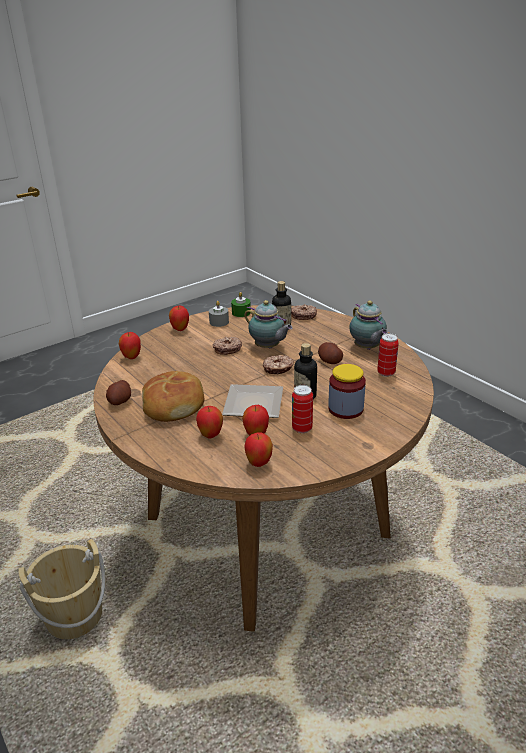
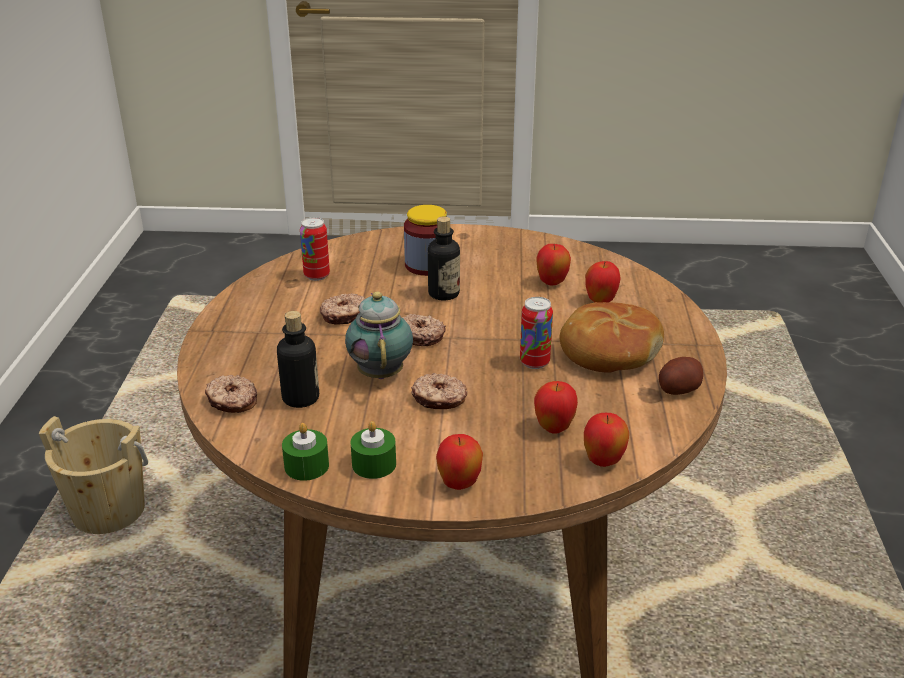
camera: 140 degrees left, 0 degrees up
beige bucket [18,539,106,639] -> beige bucket moved to [39,416,148,534]
grey candle [209,301,229,327] -> green candle [350,421,396,479]
plate [222,384,283,418] -> none
apple [244,432,273,467] -> apple moved to [534,381,578,434]
can [292,385,313,433] -> can moved to [520,297,553,369]
potato [318,342,343,364] -> donut [320,293,365,325]
teapot [349,301,388,350] -> none

